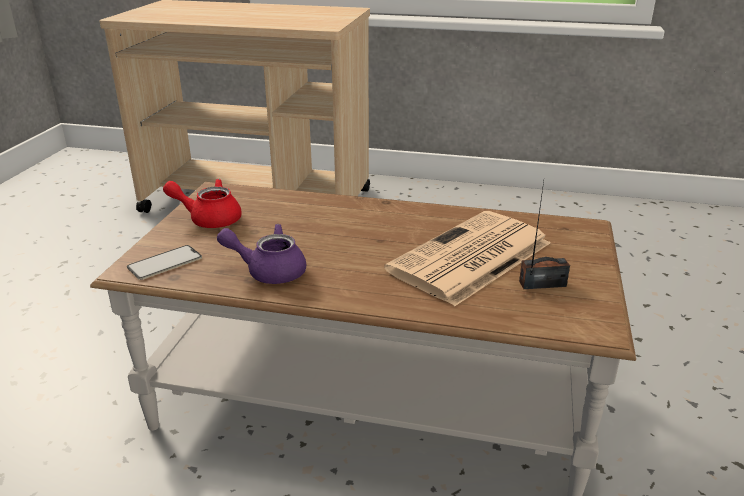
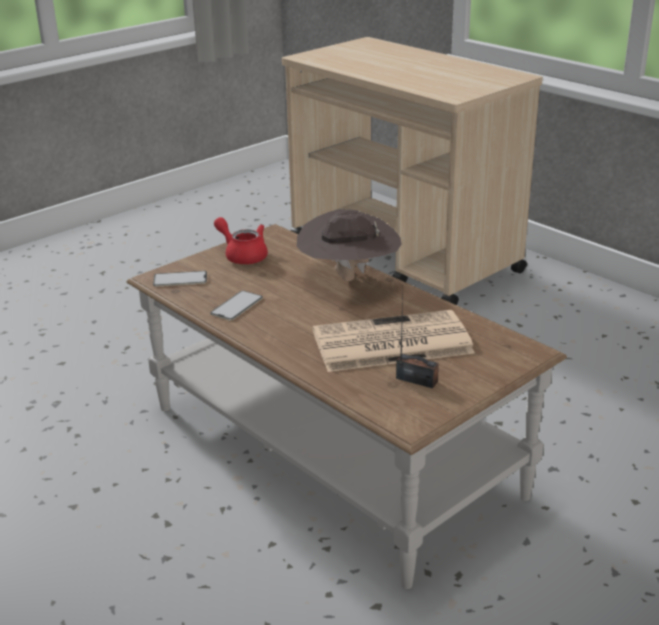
camera: 35 degrees right, 0 degrees up
purple teapot [217,224,306,284] -> phone [210,291,263,321]
none -> brown hat [297,209,402,281]

